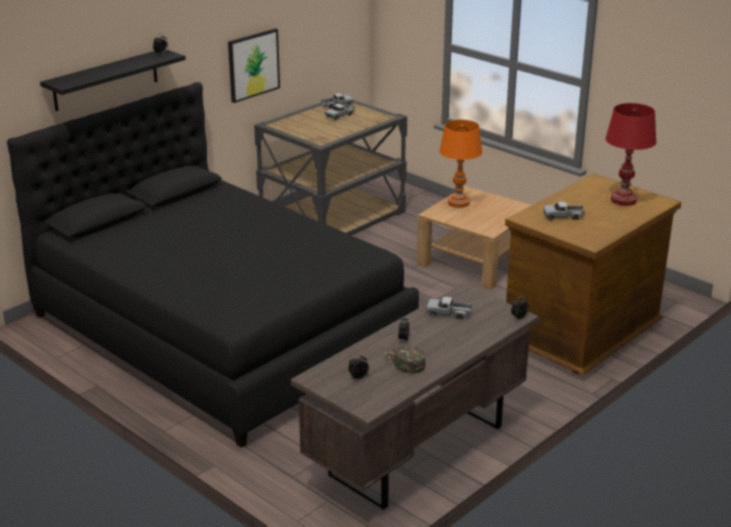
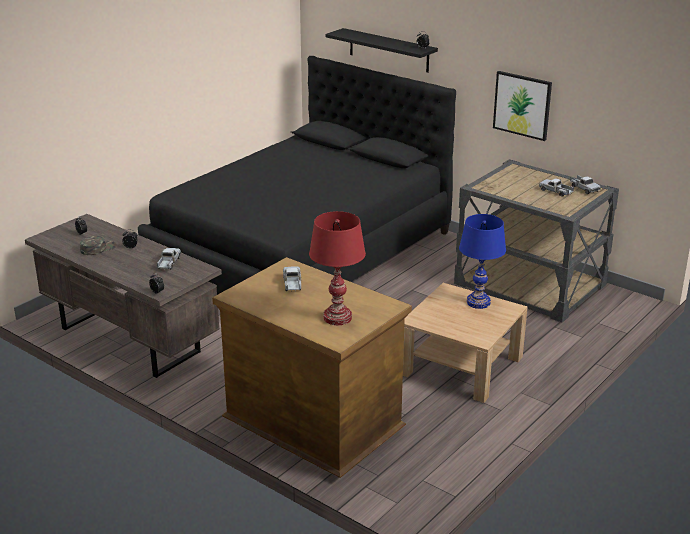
camera: 85 degrees right, 0 degrees up
orange table lamp [439,120,482,208] -> blue table lamp [459,214,506,309]

